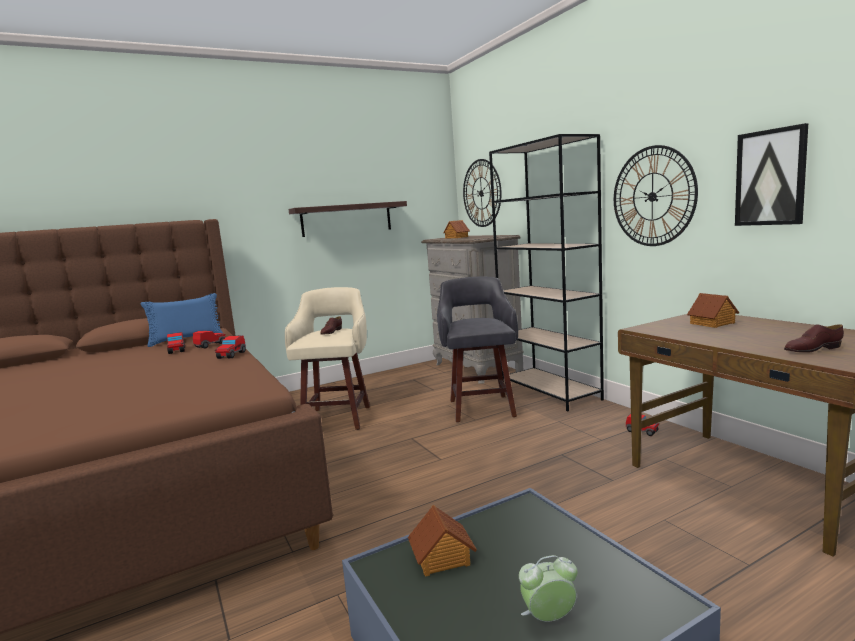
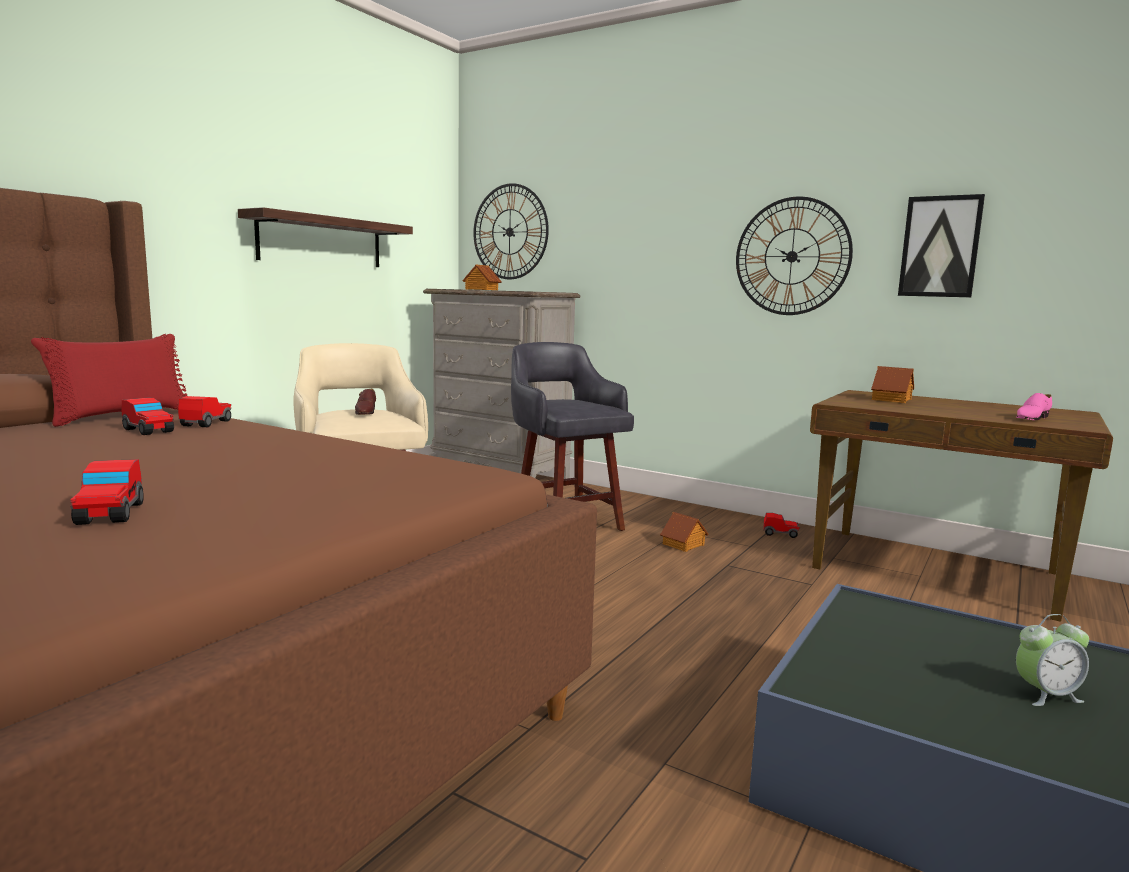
camera: 30 degrees left, 0 degrees up
blue pillow [140,293,223,347] -> red pillow [31,334,188,427]
toy car [215,335,246,359] -> toy car moved to [70,459,144,525]
toy house [408,505,477,577] -> toy house moved to [660,512,709,552]
beige bookcase [489,134,604,412] -> none
alarm clock [519,555,578,622] -> alarm clock turned 150 degrees counterclockwise [1016,614,1089,706]
brown shoe [784,324,844,353] -> pink shoe [1016,393,1052,420]

